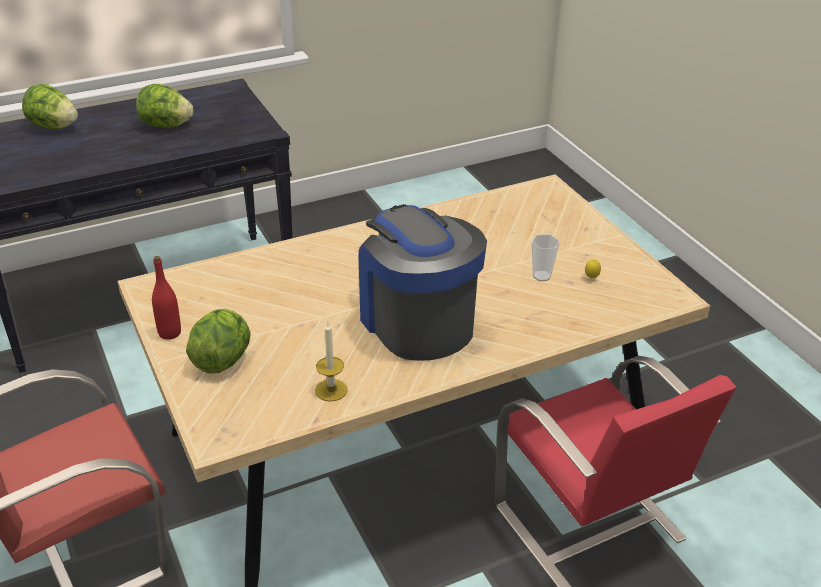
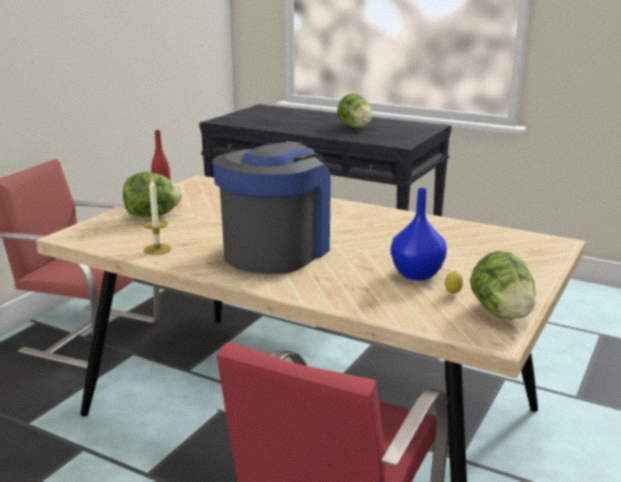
camera: 55 degrees right, 15 degrees down
lettuce [22,84,78,130] -> lettuce moved to [470,251,536,319]
cup [532,234,560,281] -> blue vase [391,188,447,280]

